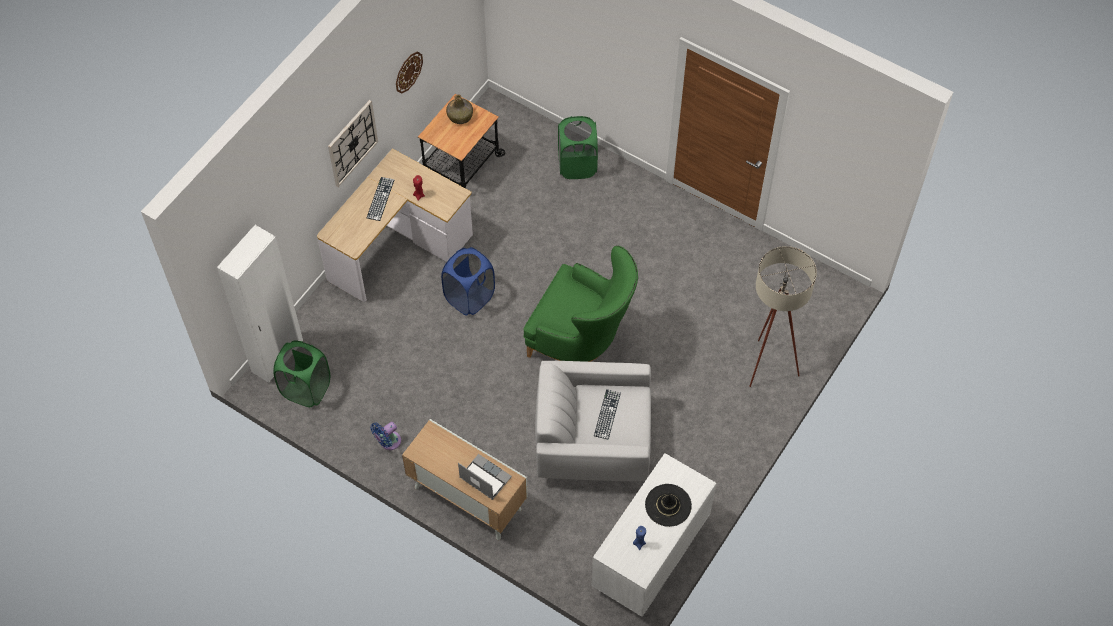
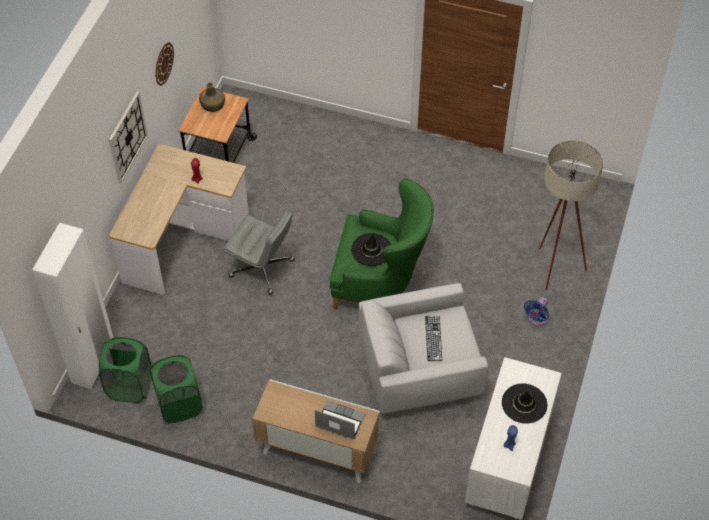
camera: 15 degrees left, 5 degrees down
keyboard [367,177,394,221] -> none
blue fan [370,422,401,450] -> blue fan moved to [524,297,549,326]
blue laundry basket [441,247,495,316] -> grey office chair [224,211,295,295]
green laundry basket [558,116,598,179] -> green laundry basket moved to [150,355,203,423]
none -> black hat [351,233,391,266]

